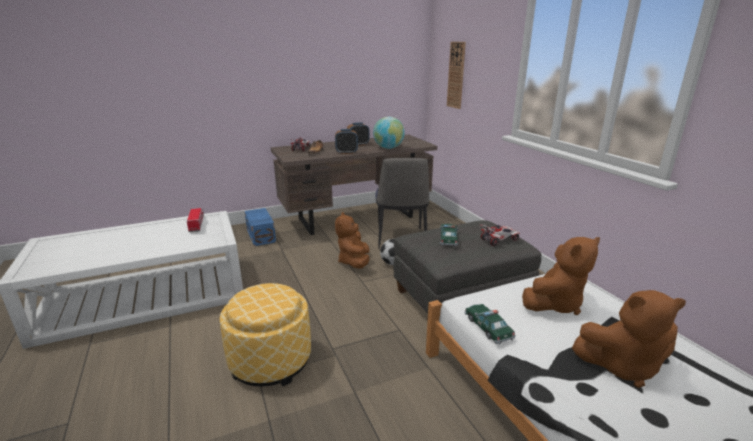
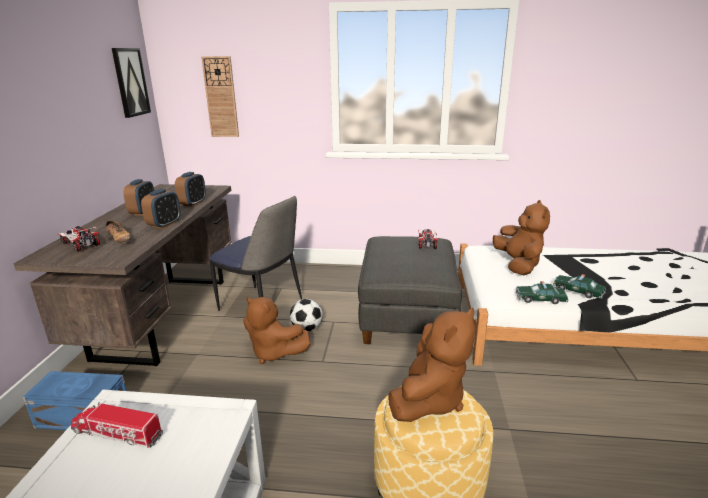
camera: 60 degrees left, 0 degrees up
globe [373,117,405,149] -> alarm clock [175,172,206,207]
toy car [440,224,458,247] -> toy car moved to [553,274,606,299]
brown plush toy [572,290,686,388] -> brown plush toy moved to [388,308,476,422]
none -> picture [111,48,151,118]

